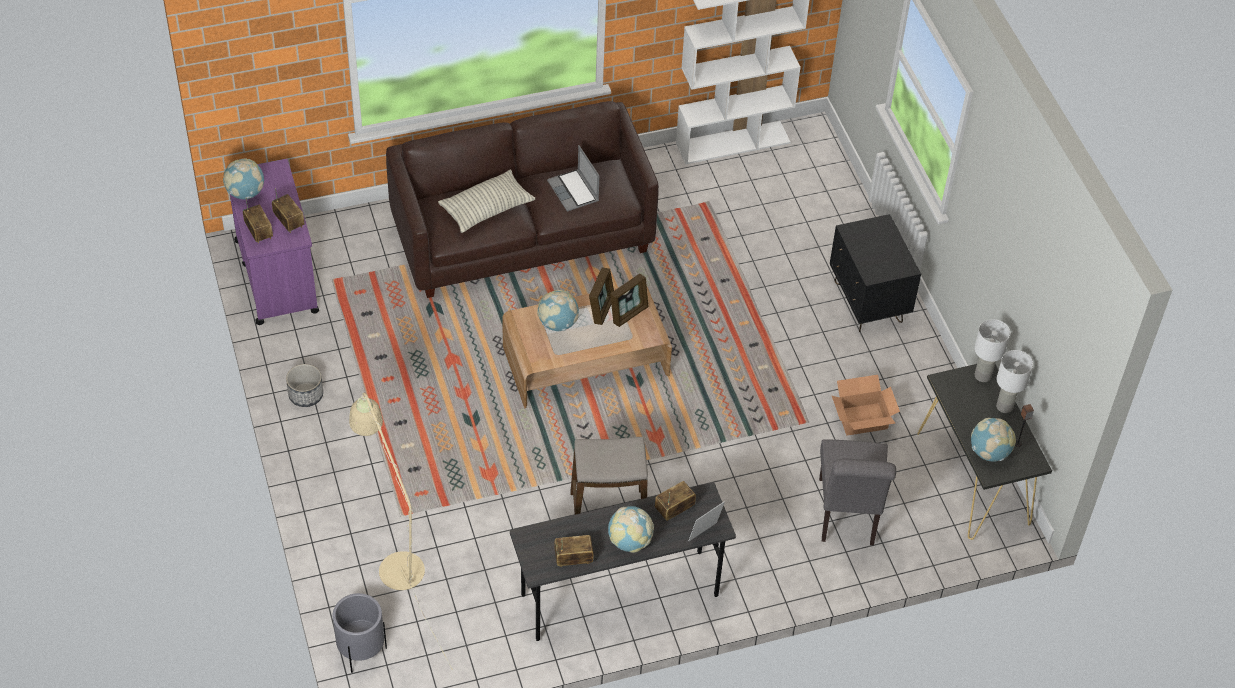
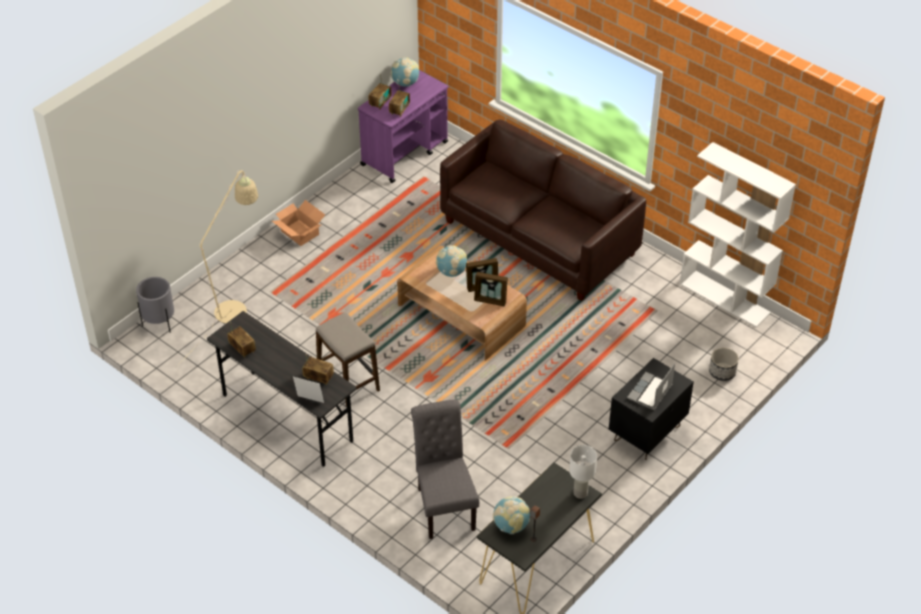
camera: 60 degrees right, 5 degrees down
planter [286,364,323,407] -> planter moved to [709,347,739,381]
pillow [438,170,535,233] -> none
laptop [547,145,600,212] -> laptop moved to [627,363,675,410]
globe [608,506,654,553] -> none
grey chair [819,439,896,545] -> grey chair turned 105 degrees clockwise [411,400,479,539]
cardboard box [832,375,900,436] -> cardboard box moved to [272,200,325,246]
white table lamp [996,350,1033,413] -> none

